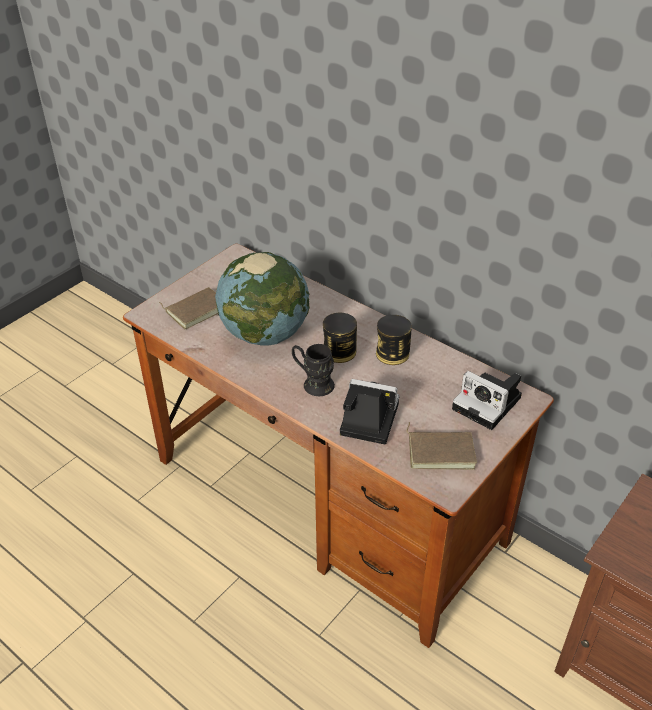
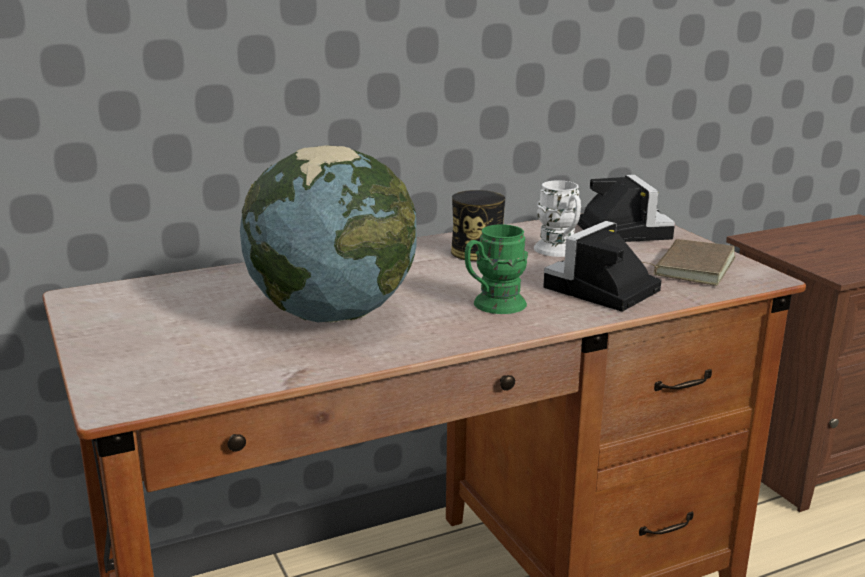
camera: 65 degrees left, 20 degrees down
brown book [159,287,218,329] -> none
black mug [292,344,335,396] -> green mug [465,224,528,314]
can [323,313,357,363] -> none
camera [452,371,522,430] -> camera turned 75 degrees counterclockwise [577,175,675,242]
none -> white mug [534,180,582,257]

